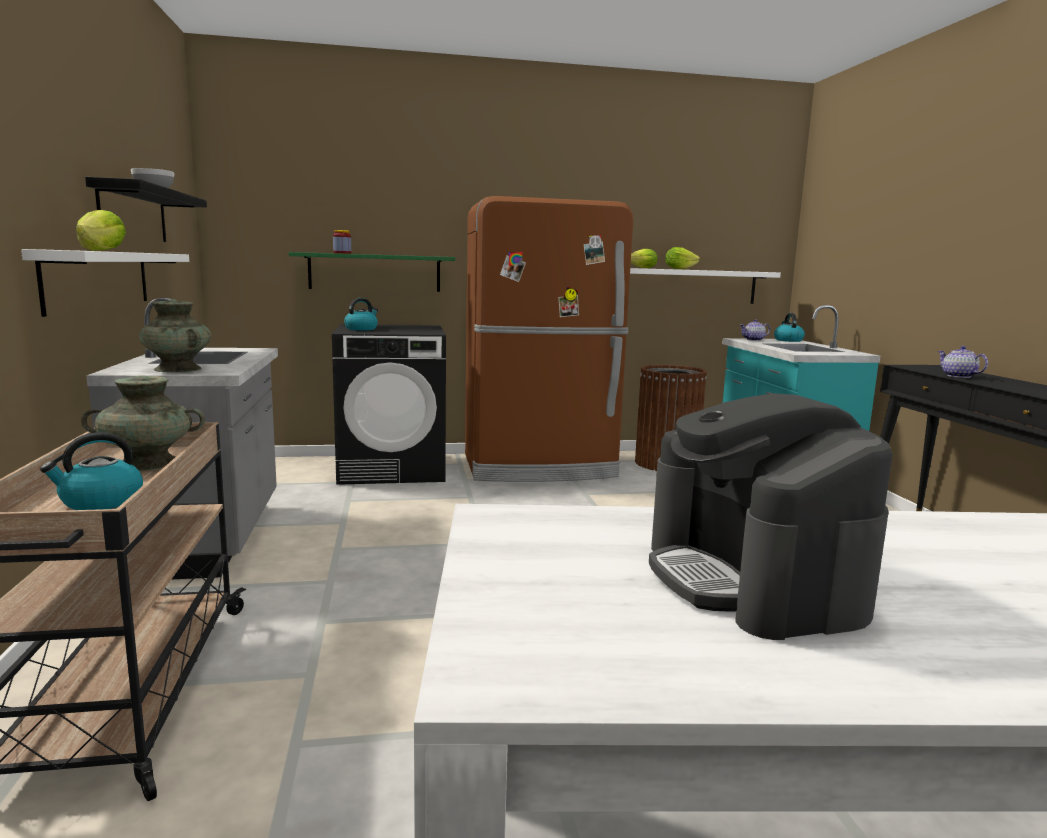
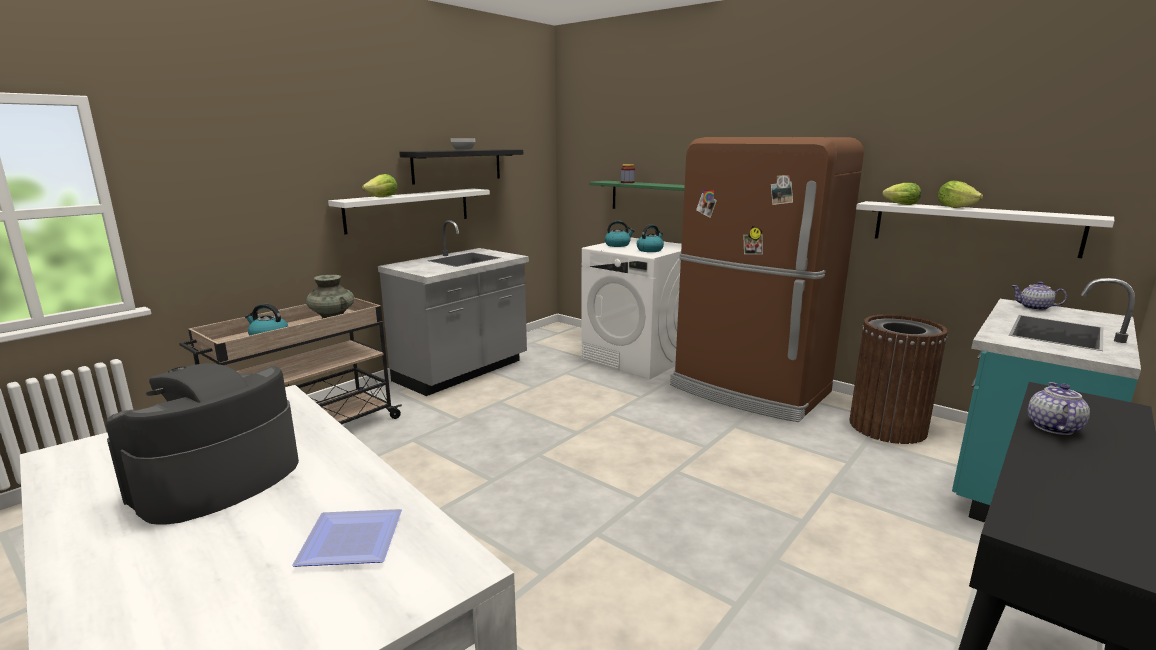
camera: 50 degrees right, 5 degrees up
turquoise vase [139,299,211,372] -> none
black washing machine [332,324,446,485] -> white washing machine [581,237,682,379]
kettle [774,313,805,342] -> kettle moved to [637,225,664,252]
none -> plate [292,509,402,567]

